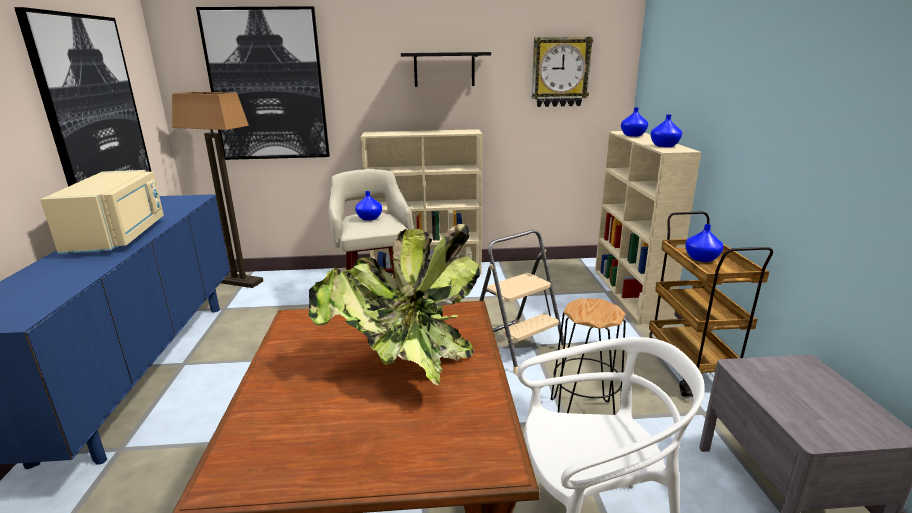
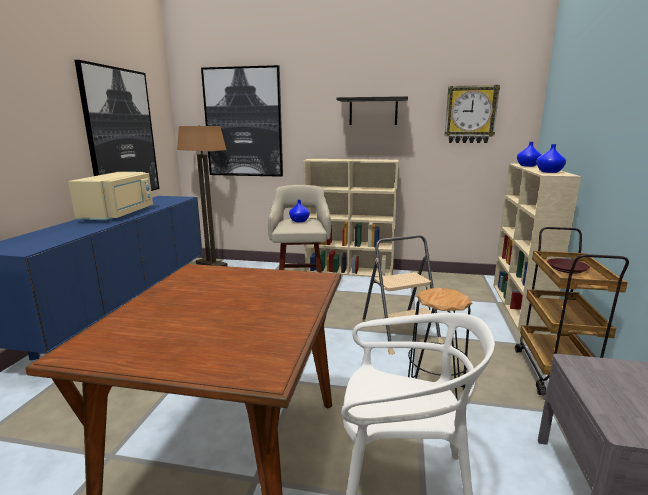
camera: 15 degrees right, 5 degrees down
potted plant [309,224,480,385] -> none
blue vase [685,224,724,262] -> brown plate [547,258,590,273]

